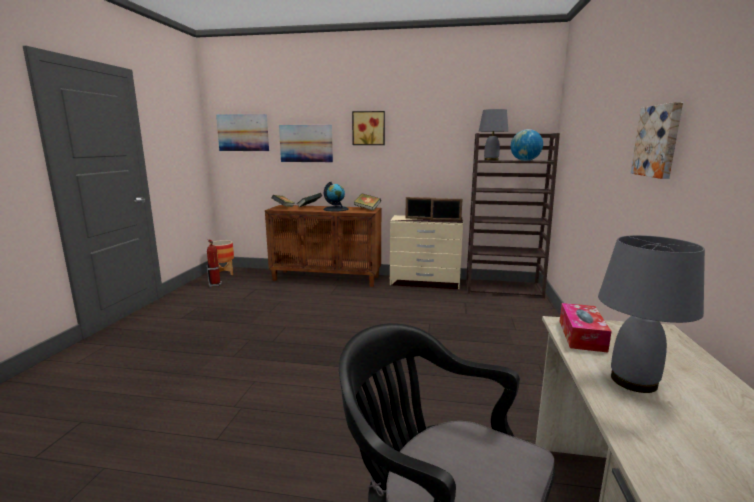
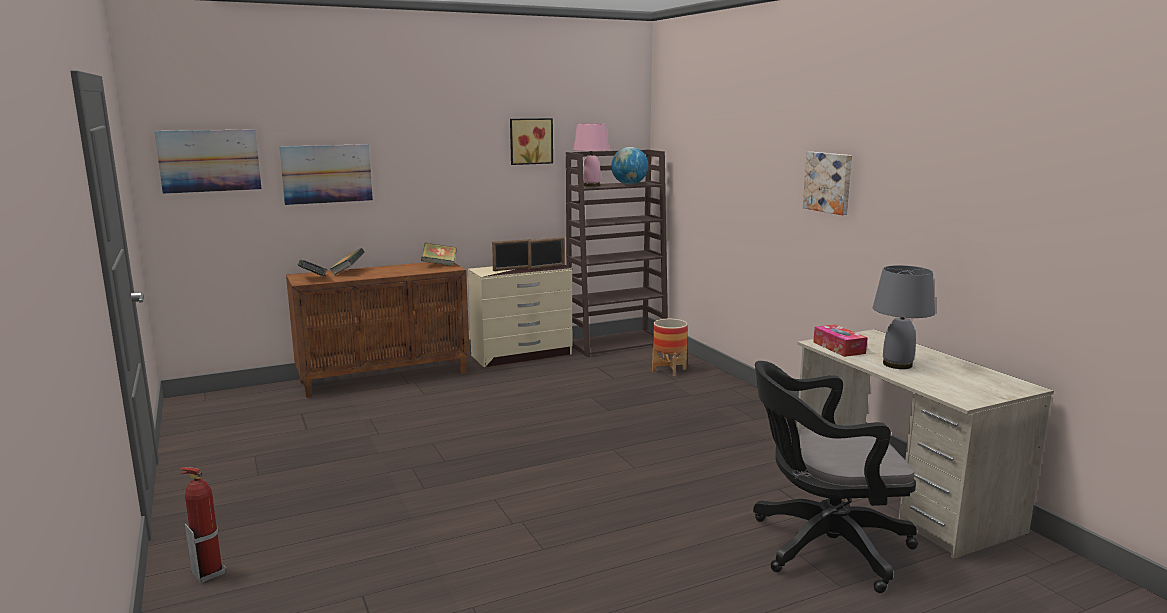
camera: 35 degrees left, 0 degrees up
fire extinguisher [207,239,222,287] -> fire extinguisher moved to [179,467,226,583]
planter [209,240,234,275] -> planter moved to [652,319,688,376]
globe [324,181,349,211] -> none
picture [352,111,385,145] -> picture moved to [510,118,553,165]
grey table lamp [479,109,508,161] -> pink table lamp [573,123,609,187]

